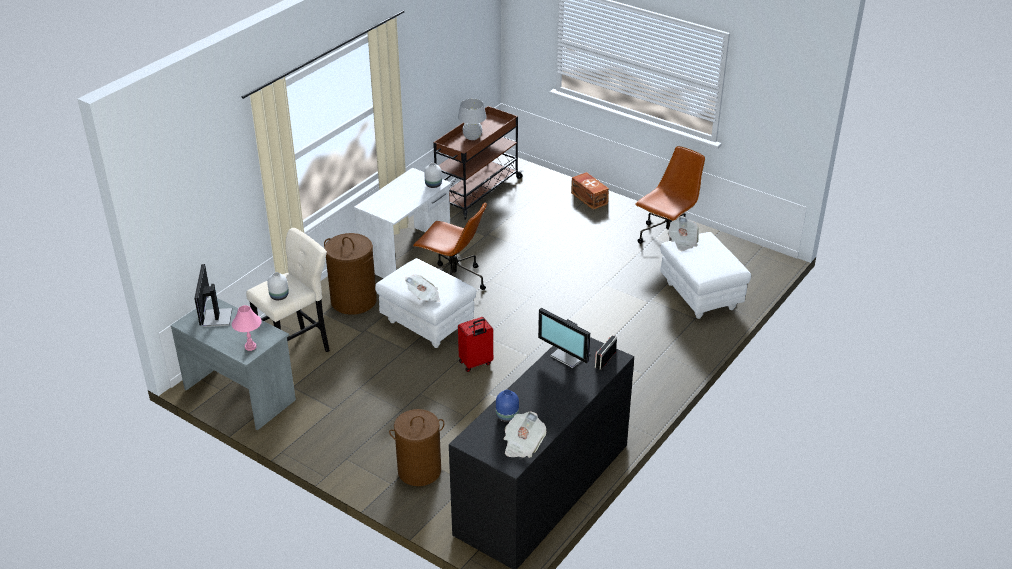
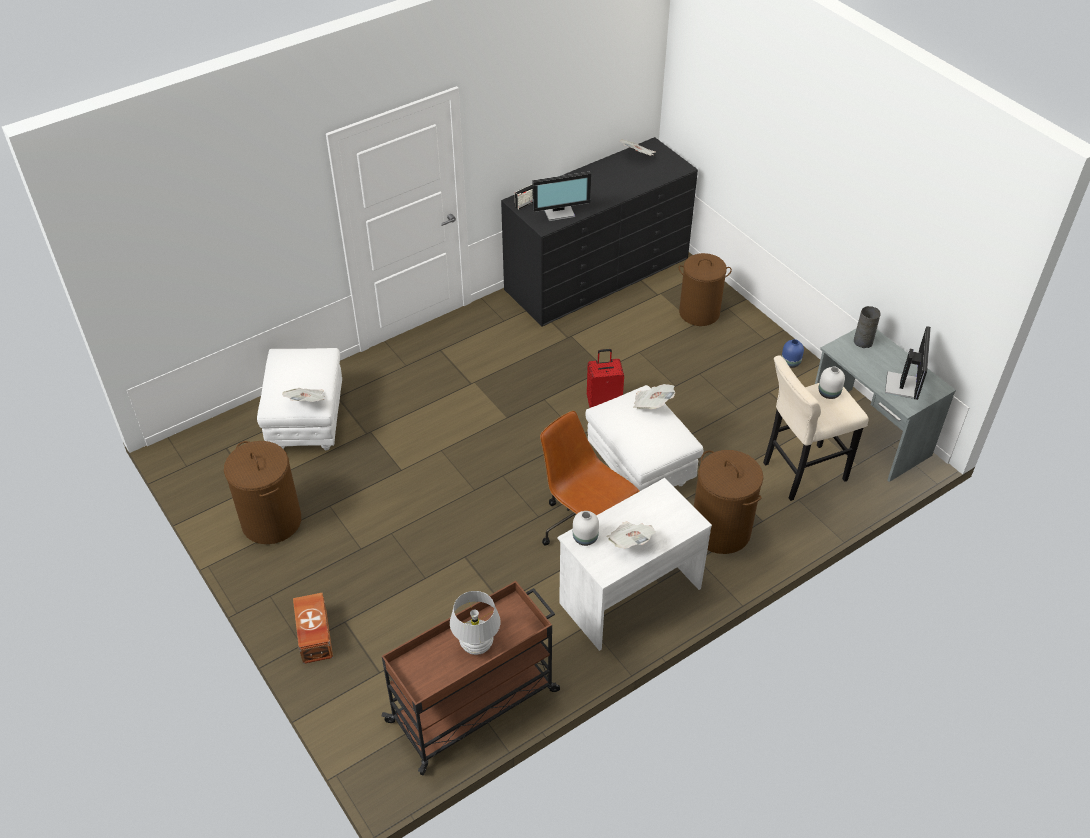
camera: 160 degrees left, 10 degrees up
pink table lamp [232,305,262,351] -> grey vase [854,306,881,348]
blue vase [496,390,519,422] -> blue vase moved to [782,339,804,368]
monitor [538,308,590,368] -> monitor turned 105 degrees clockwise [532,172,591,221]
brown office chair [635,146,705,244] -> brown laundry basket [224,441,301,544]
none -> newspaper [606,522,656,548]

